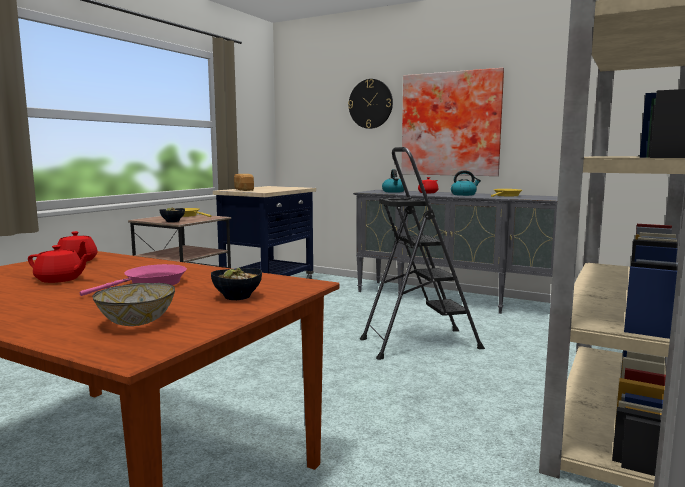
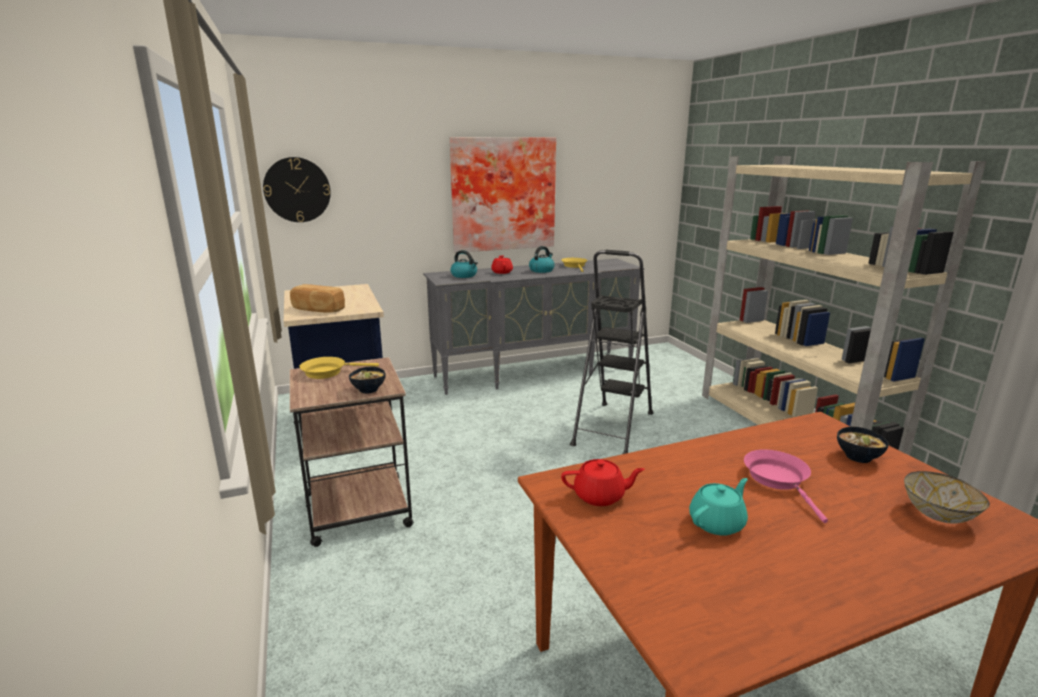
camera: 50 degrees left, 10 degrees up
red teapot [28,245,91,283] -> turquoise teapot [689,478,748,536]
wall clock [348,79,393,129] -> wall clock moved to [263,157,331,222]

